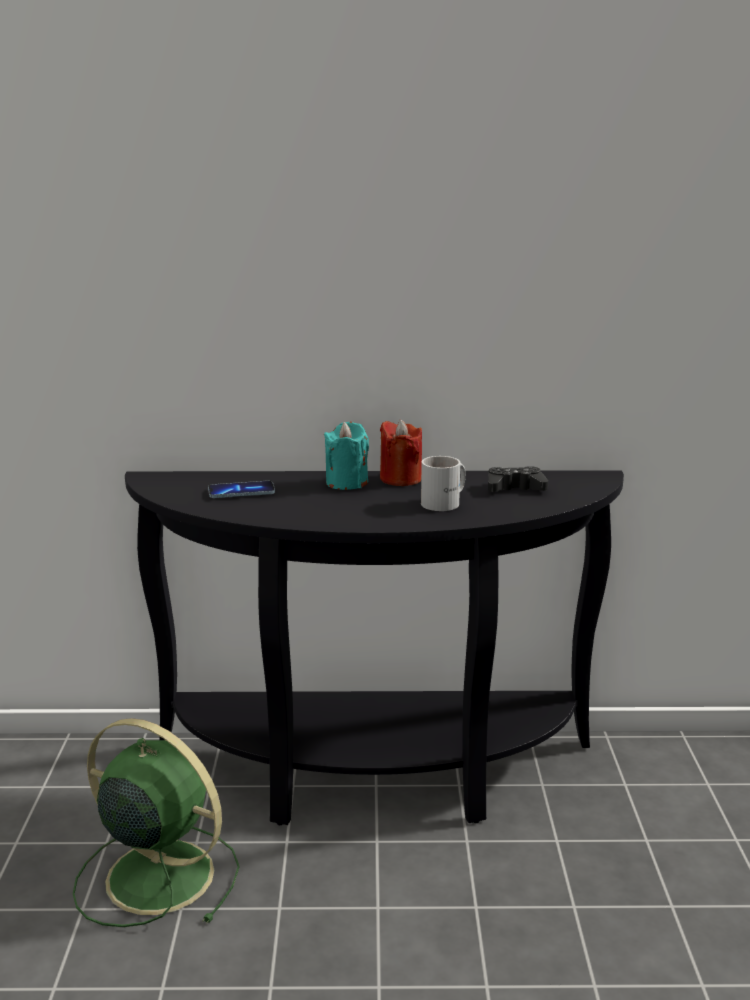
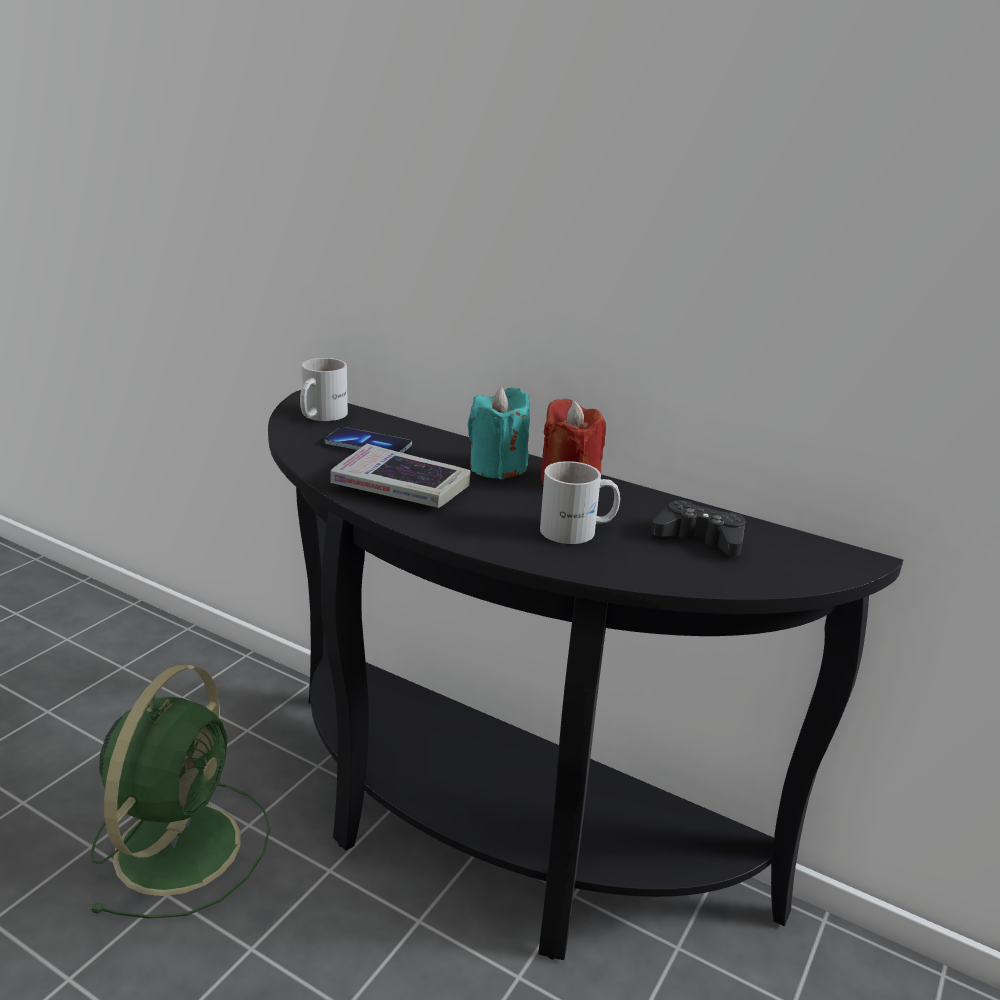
camera: 30 degrees right, 5 degrees up
green fan [73,718,240,927] -> green fan turned 45 degrees clockwise [89,665,270,919]
none -> white mug [300,358,348,421]
none -> book [330,444,471,508]

